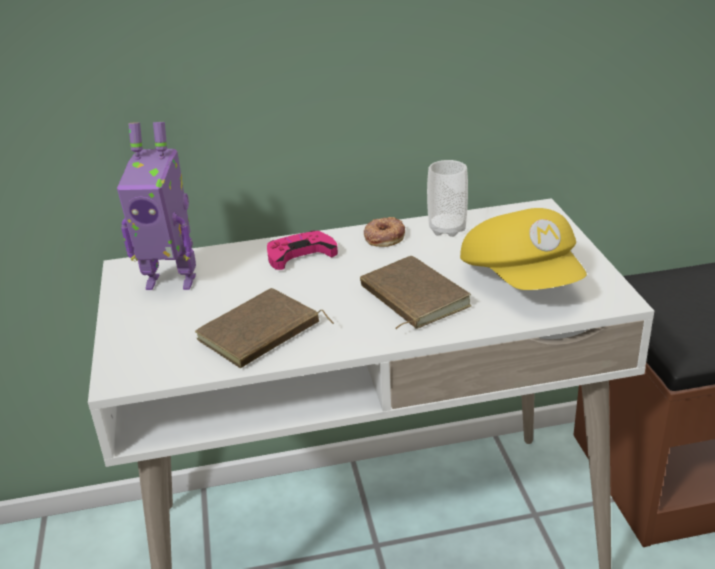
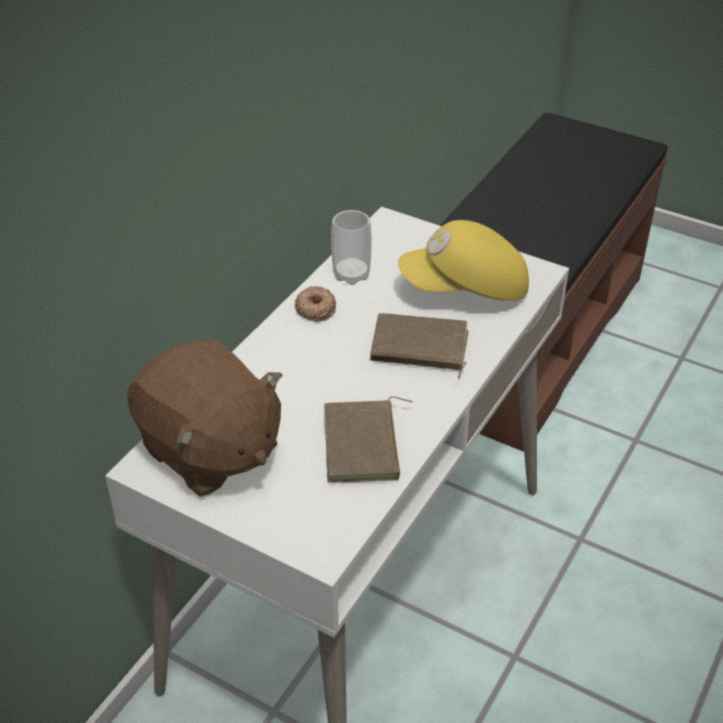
camera: 50 degrees left, 10 degrees up
toy robot [117,122,196,290] -> brown plush toy [127,339,282,497]
pink game controller [267,230,338,270] -> none
yellow cap [460,208,587,290] -> yellow cap turned 150 degrees clockwise [398,220,529,301]

